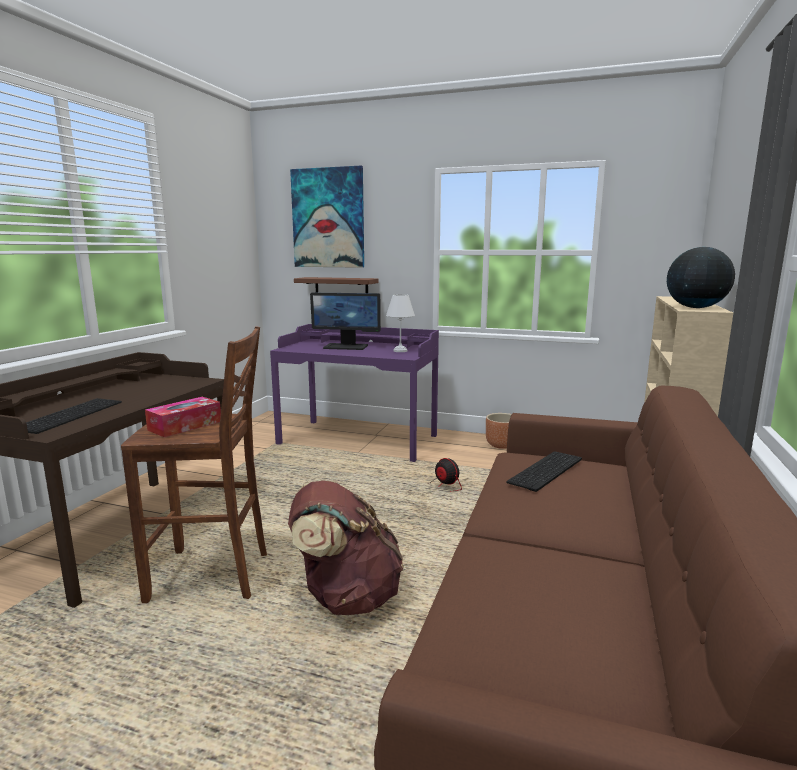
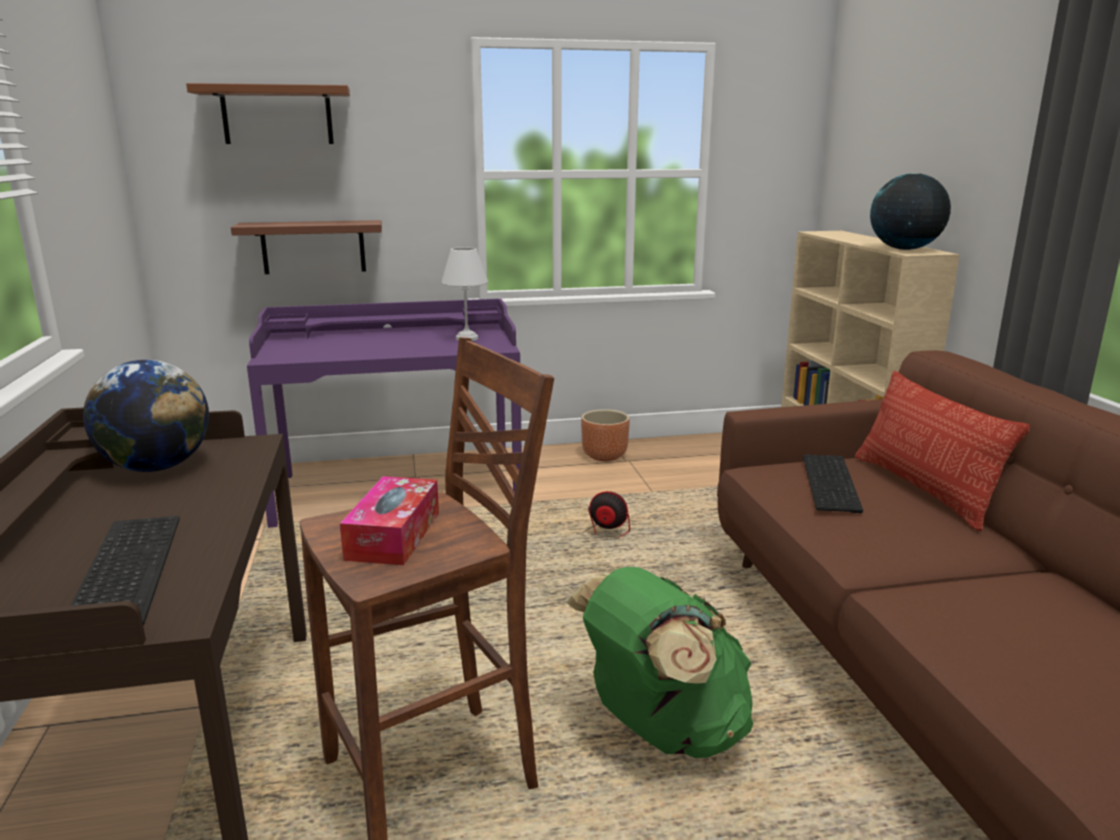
camera: 30 degrees left, 5 degrees up
brown backpack [288,480,404,615] -> green backpack [566,567,753,758]
picture [290,166,364,268] -> brown shelf [186,83,350,144]
monitor [310,293,381,350] -> none
none -> globe [83,360,209,472]
none -> pillow [855,371,1030,531]

